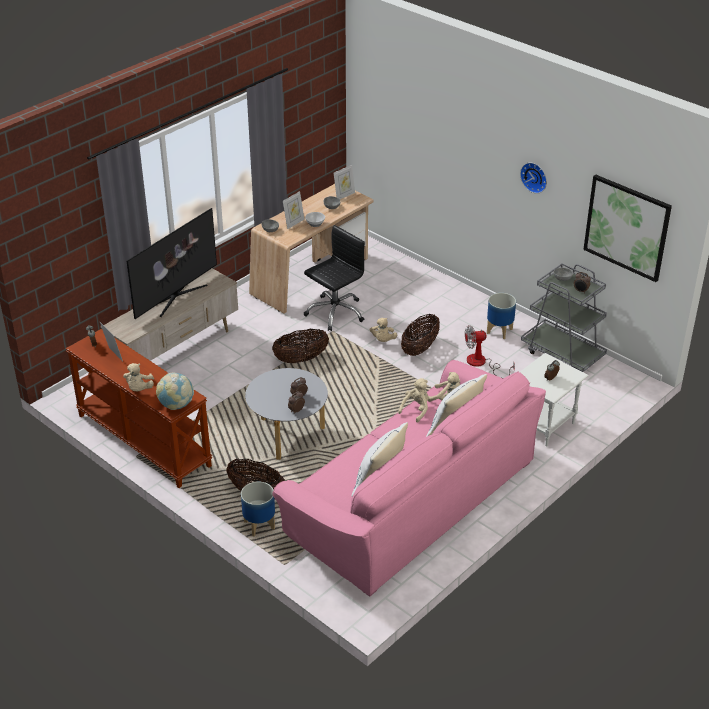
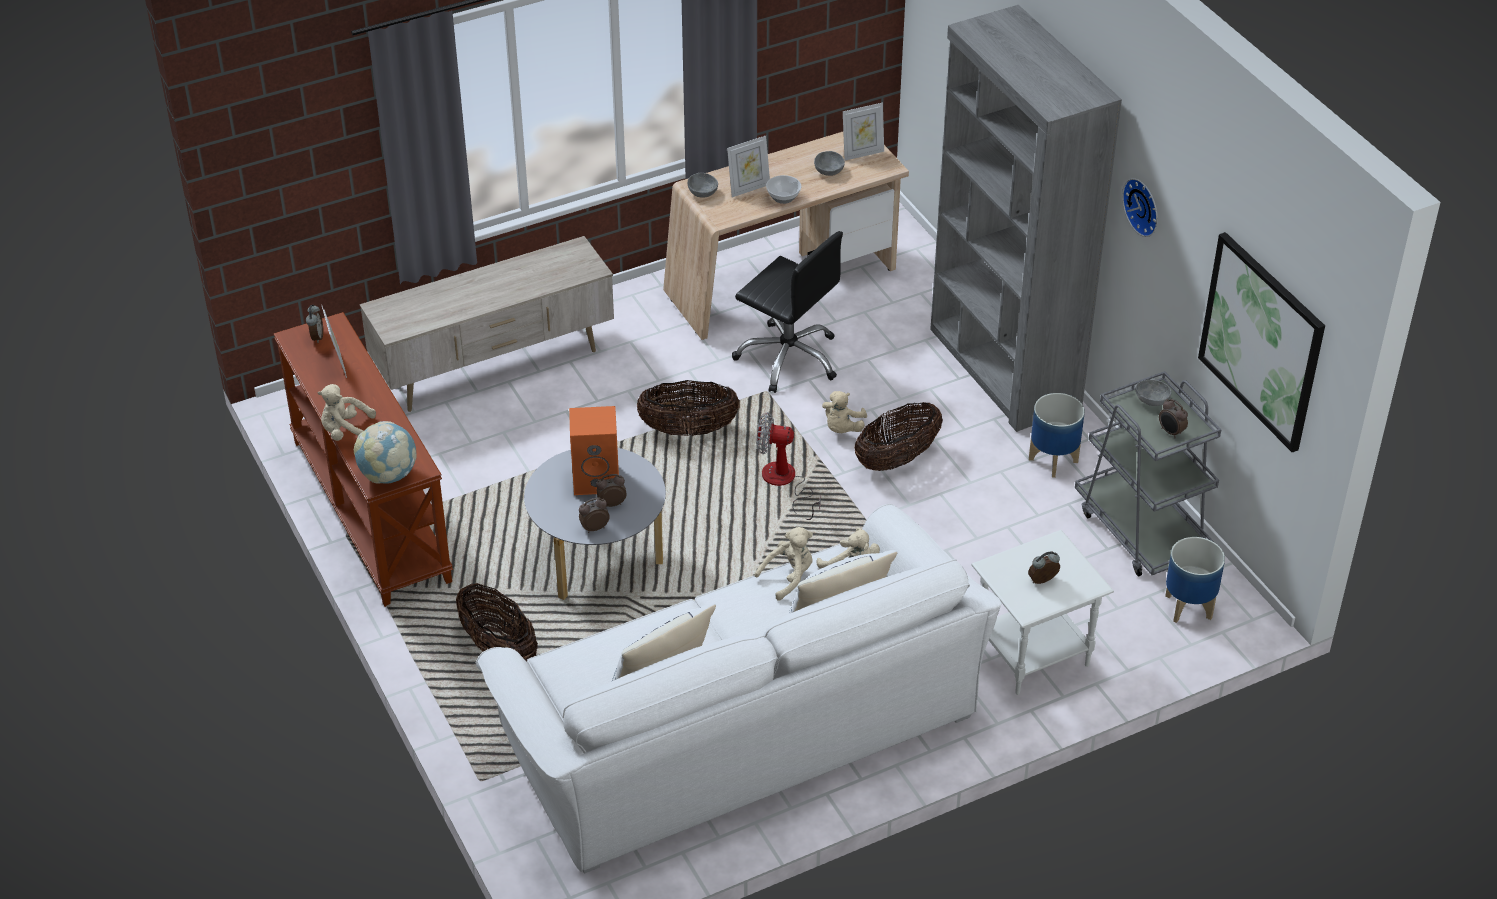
camera: 20 degrees right, 5 degrees up
beige plush toy [123,363,154,392] -> beige plush toy turned 60 degrees clockwise [318,384,376,441]
television [127,208,217,319] -> none
planter [241,482,275,537] -> planter moved to [1165,537,1225,623]
pink sofa [273,360,546,597] -> white sofa [476,504,1002,873]
black office chair [304,225,365,331] -> black office chair turned 60 degrees clockwise [732,231,843,393]
fan [465,325,515,378] -> fan moved to [756,412,821,520]
none -> orange speaker [569,406,619,495]
none -> grey bookcase [930,5,1122,432]

